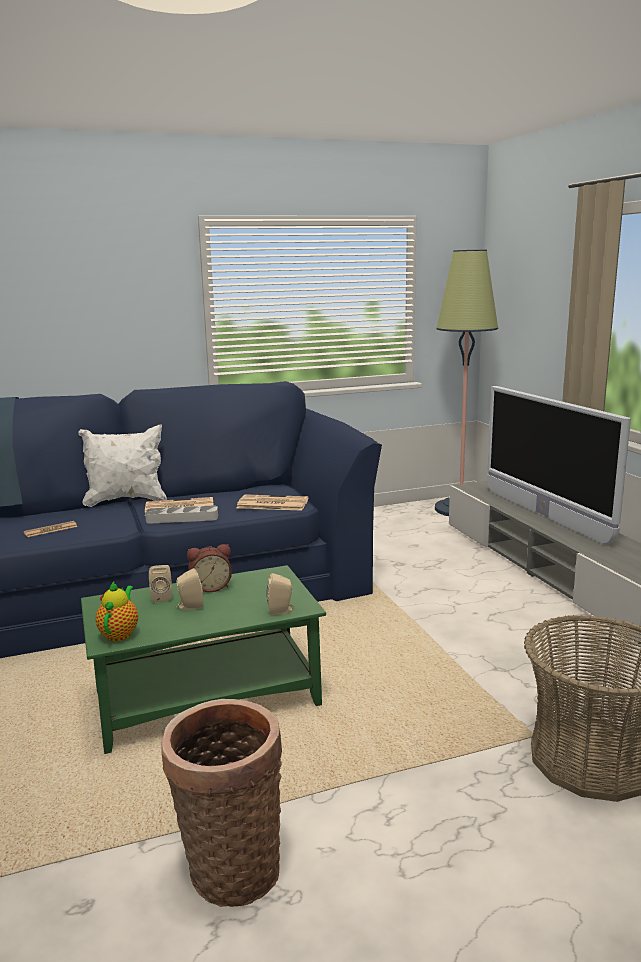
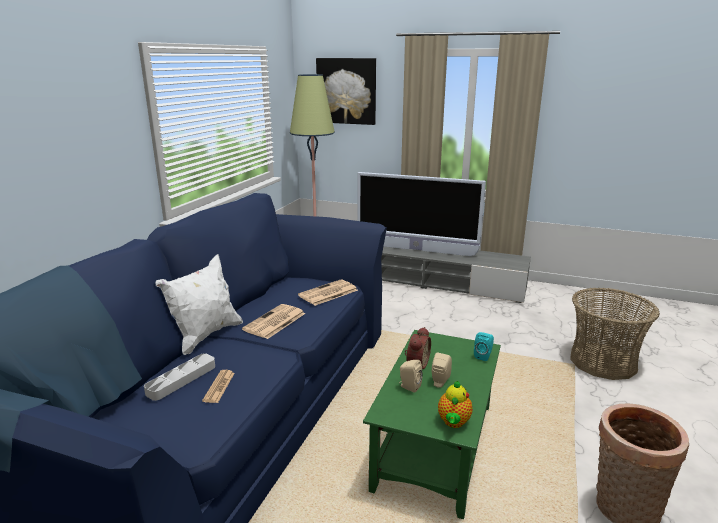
camera: 50 degrees left, 5 degrees up
teapot [95,581,138,642] -> teapot turned 120 degrees counterclockwise [438,381,473,428]
grey tray [145,505,218,523] -> grey tray moved to [144,353,215,401]
beige speaker [267,573,295,615] -> turquoise speaker [474,332,494,361]
none -> picture [316,58,376,125]

